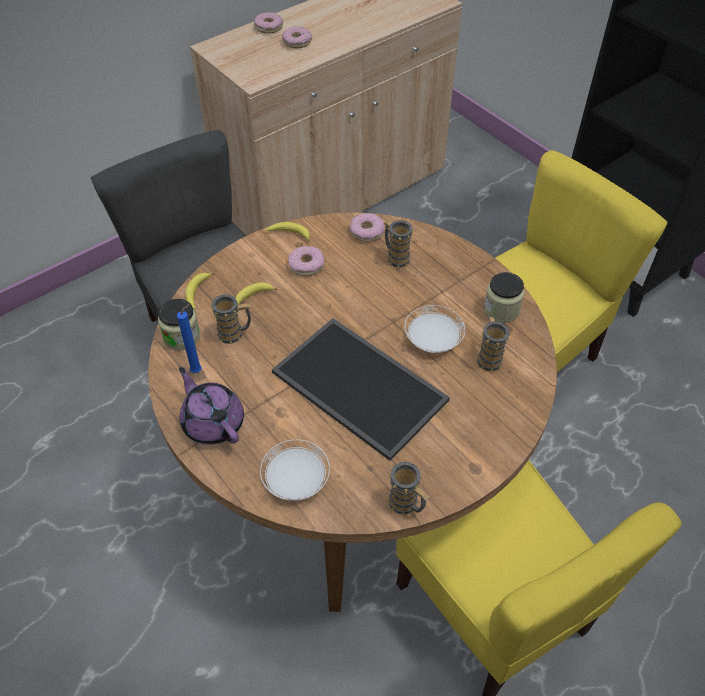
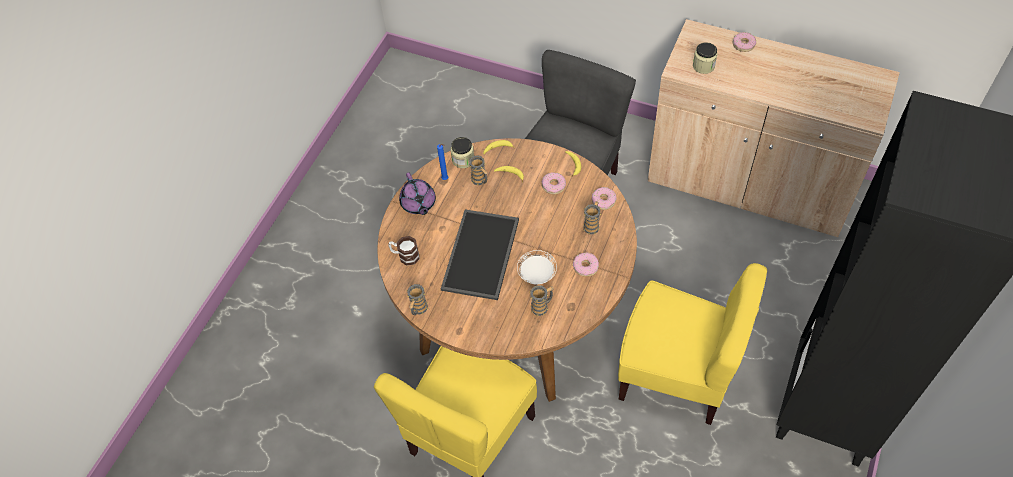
camera: 65 degrees right, 5 degrees up
purple teapot [179,367,244,445] -> purple teapot turned 135 degrees clockwise [399,173,436,215]
white plate [260,440,330,501] -> mug [388,236,420,266]
donut [282,26,312,48] -> donut moved to [573,252,599,277]
jar [484,272,524,323] -> jar moved to [693,42,717,74]

